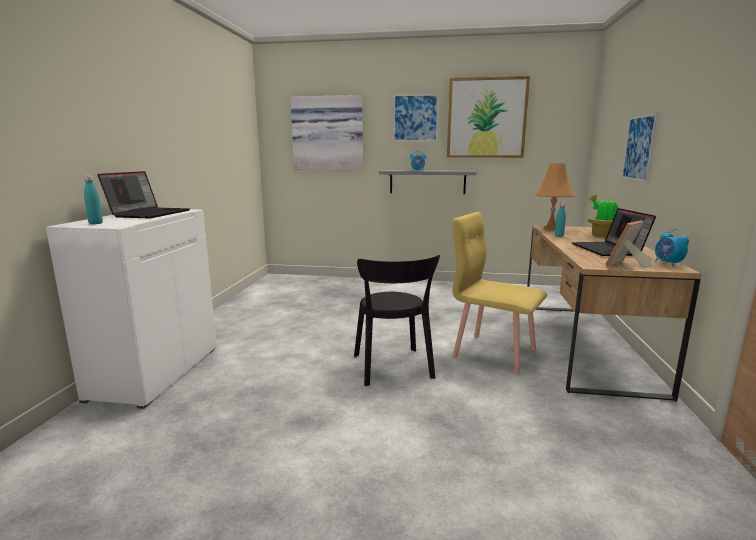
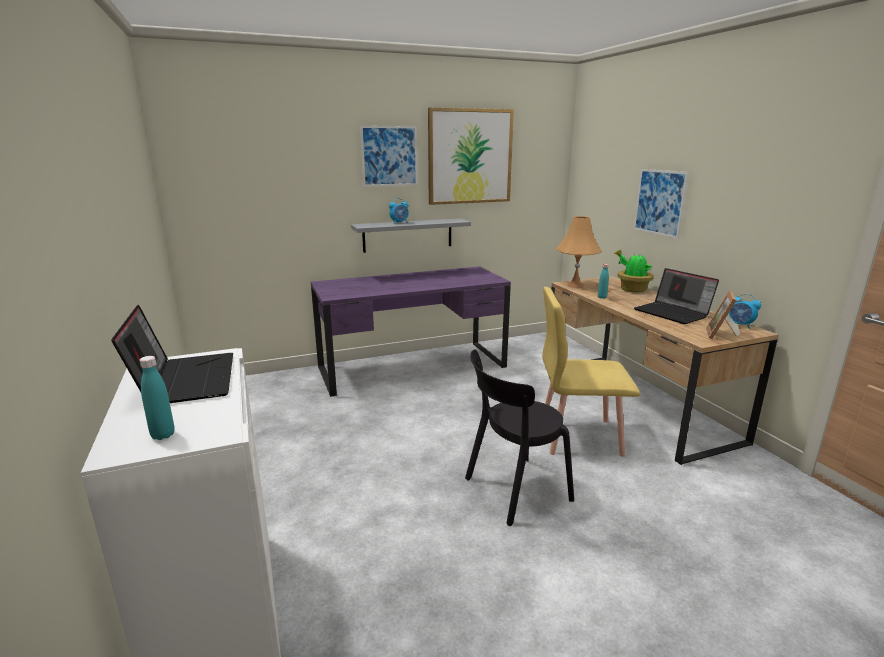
camera: 30 degrees left, 5 degrees up
picture [291,95,363,170] -> none
black chair [354,255,440,386] -> black chair turned 105 degrees clockwise [465,349,574,526]
none -> purple desk [311,266,511,397]

